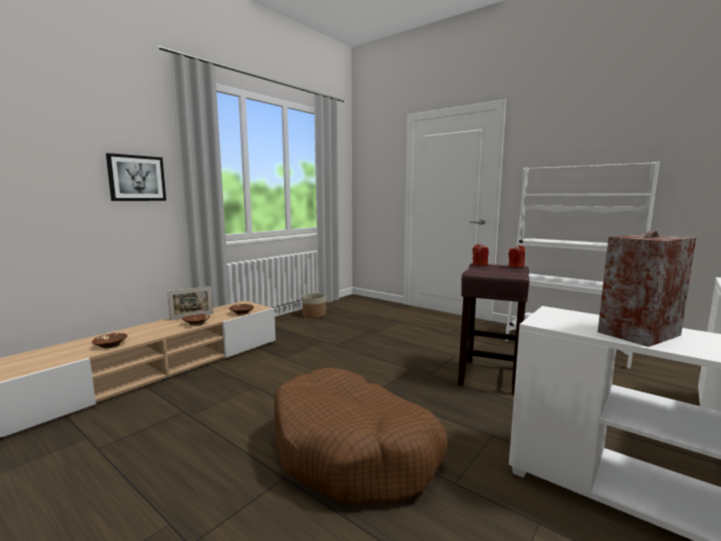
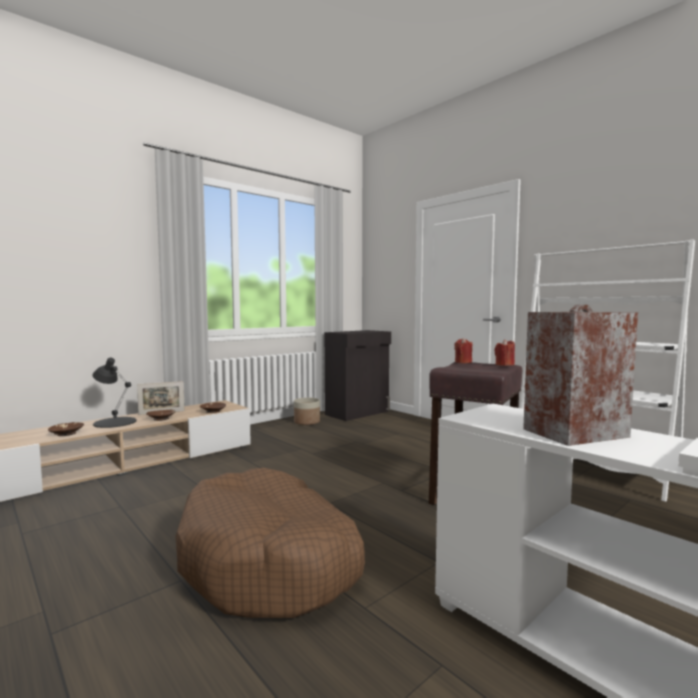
camera: 10 degrees right, 5 degrees down
picture [106,153,166,201] -> none
none -> black table lamp [92,358,137,428]
none -> black cabinet [324,330,391,421]

